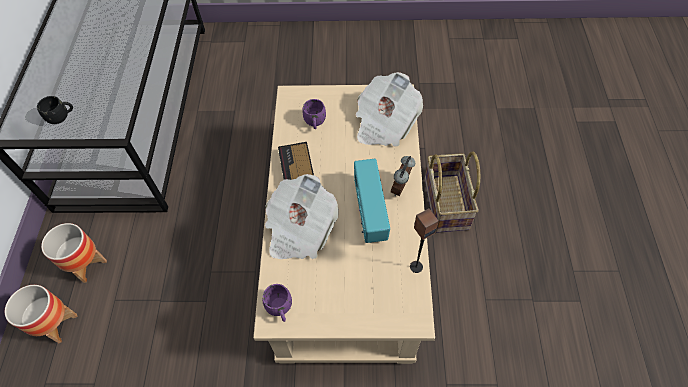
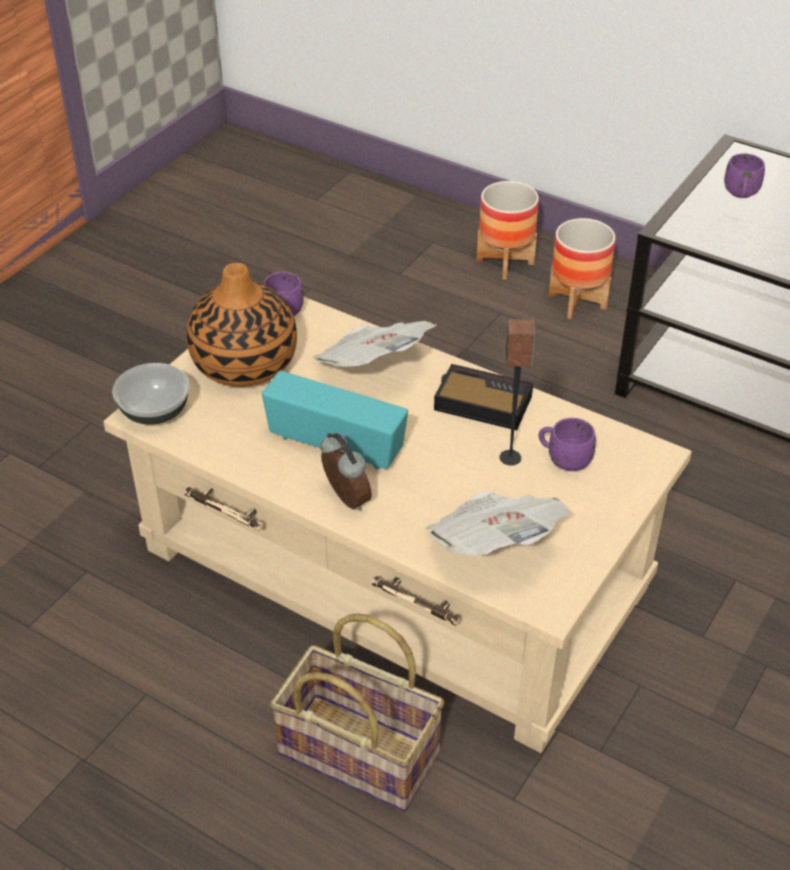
camera: 120 degrees right, 15 degrees down
black mug [37,96,73,124] -> purple mug [724,153,765,198]
speaker [410,209,439,273] -> speaker moved to [500,319,535,465]
none -> bowl [112,363,190,425]
none -> vase [186,263,297,387]

